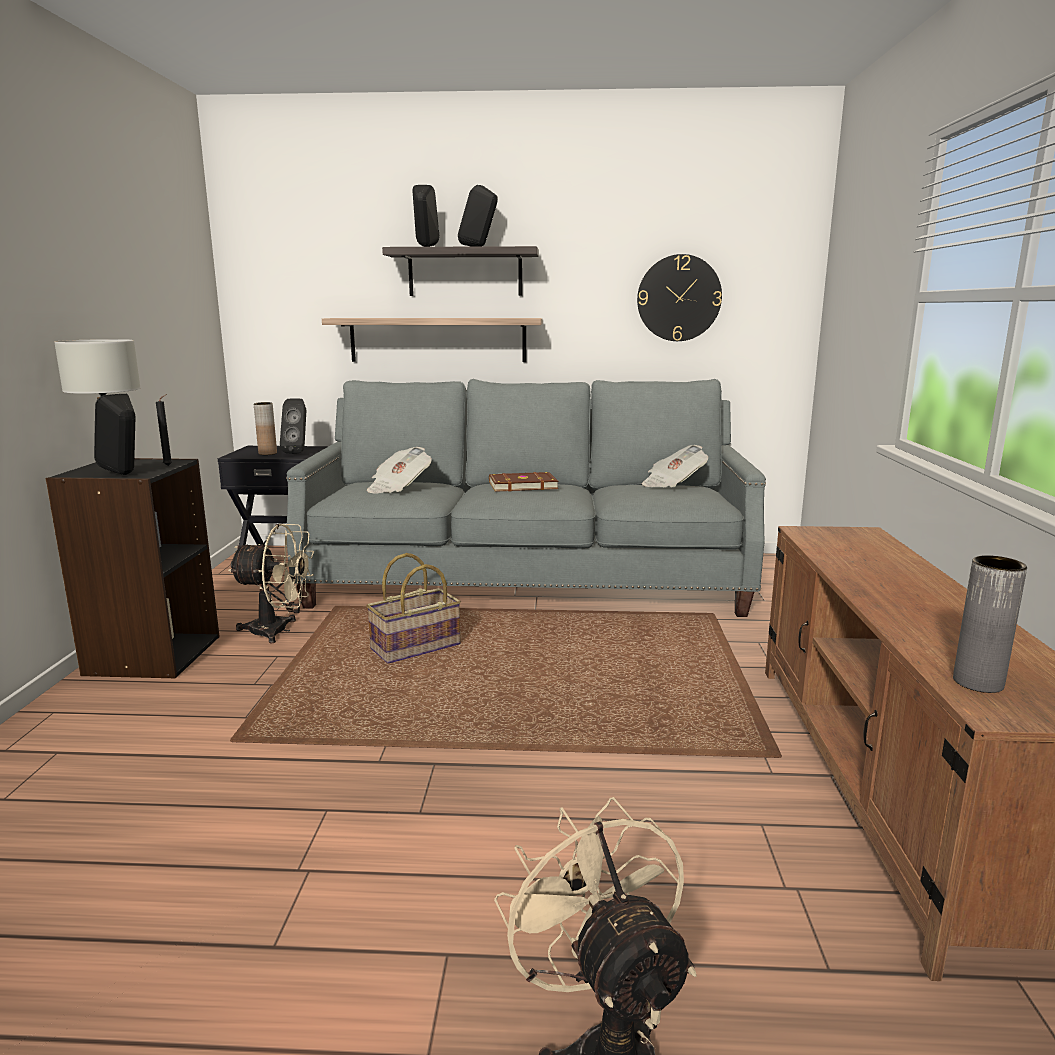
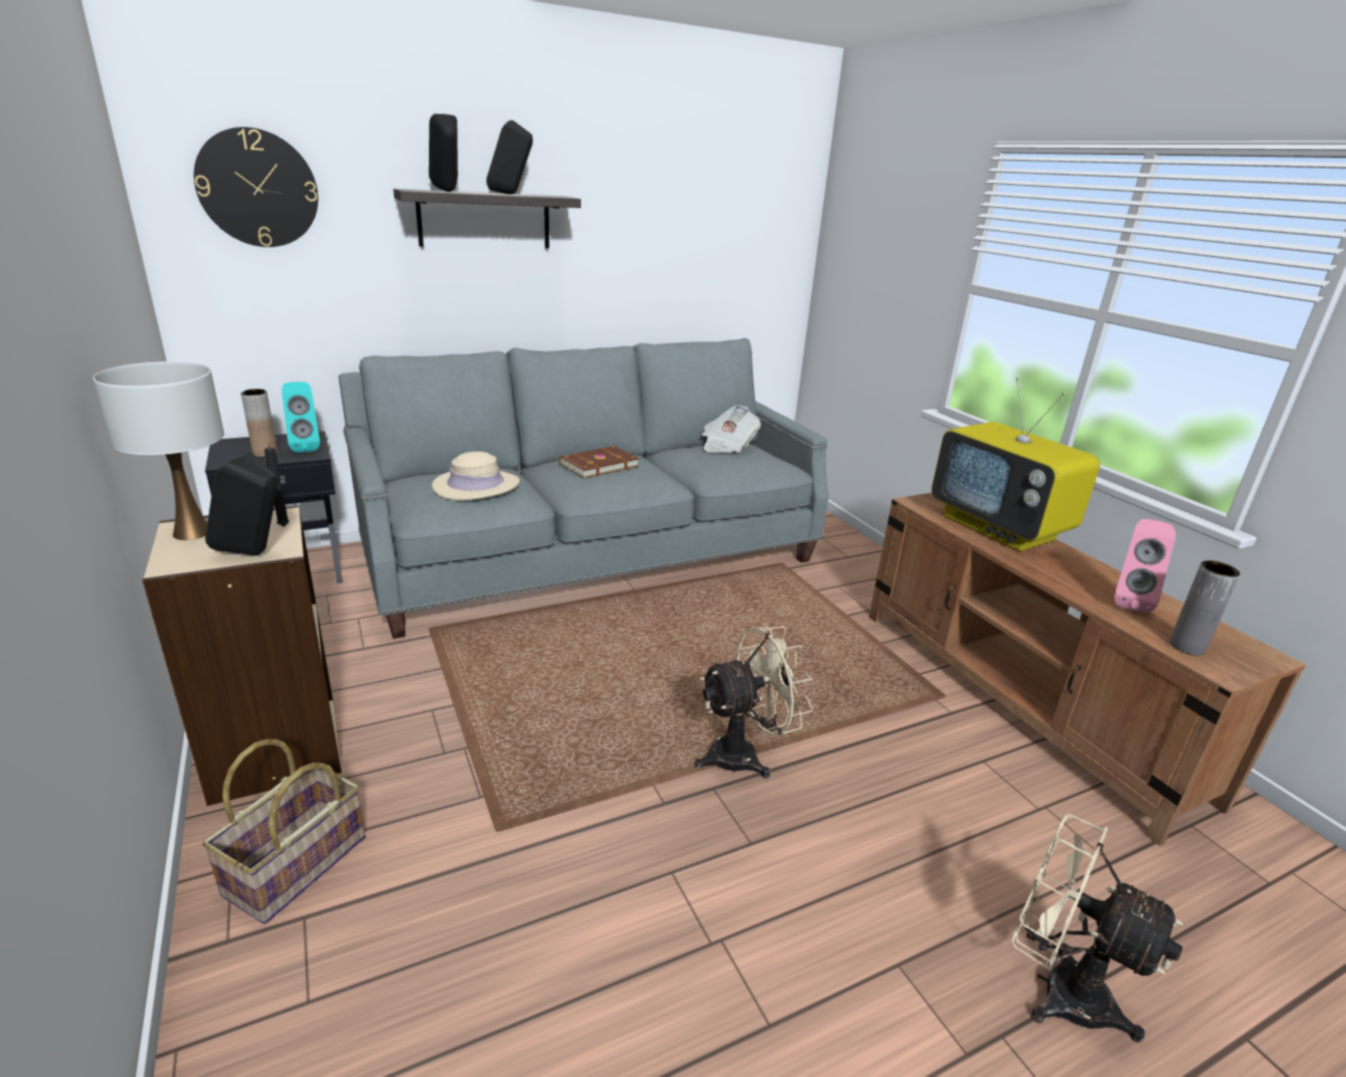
camera: 30 degrees left, 10 degrees up
black bookcase [46,458,220,678] -> beige bookcase [142,505,342,806]
beige fan [228,524,314,643] -> beige fan moved to [694,626,813,778]
black speaker [280,398,306,454] -> turquoise speaker [282,382,320,452]
shelf [322,318,542,362] -> none
basket [366,553,461,663] -> basket moved to [202,739,365,924]
newspaper [367,447,432,493] -> beige hat [432,451,520,500]
wall clock [637,254,722,341] -> wall clock moved to [194,127,318,247]
none -> television [931,378,1100,551]
none -> pink speaker [1115,519,1176,613]

